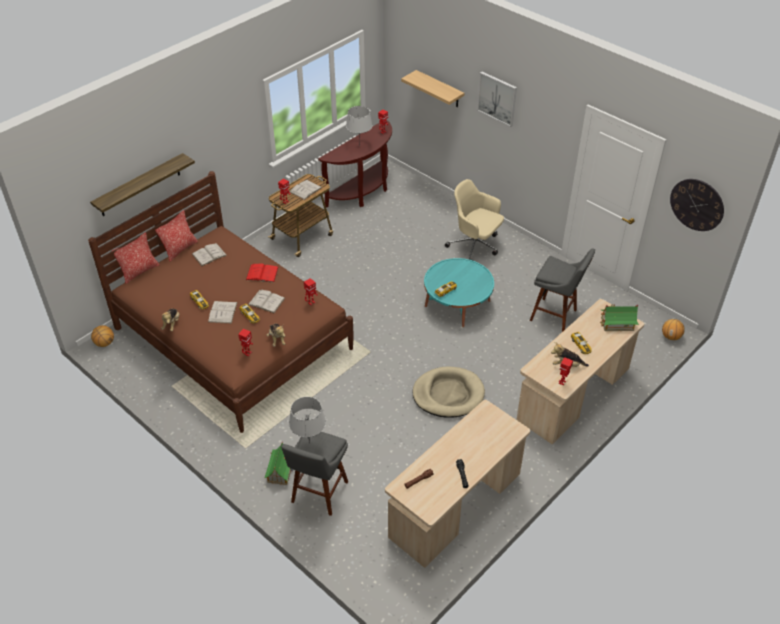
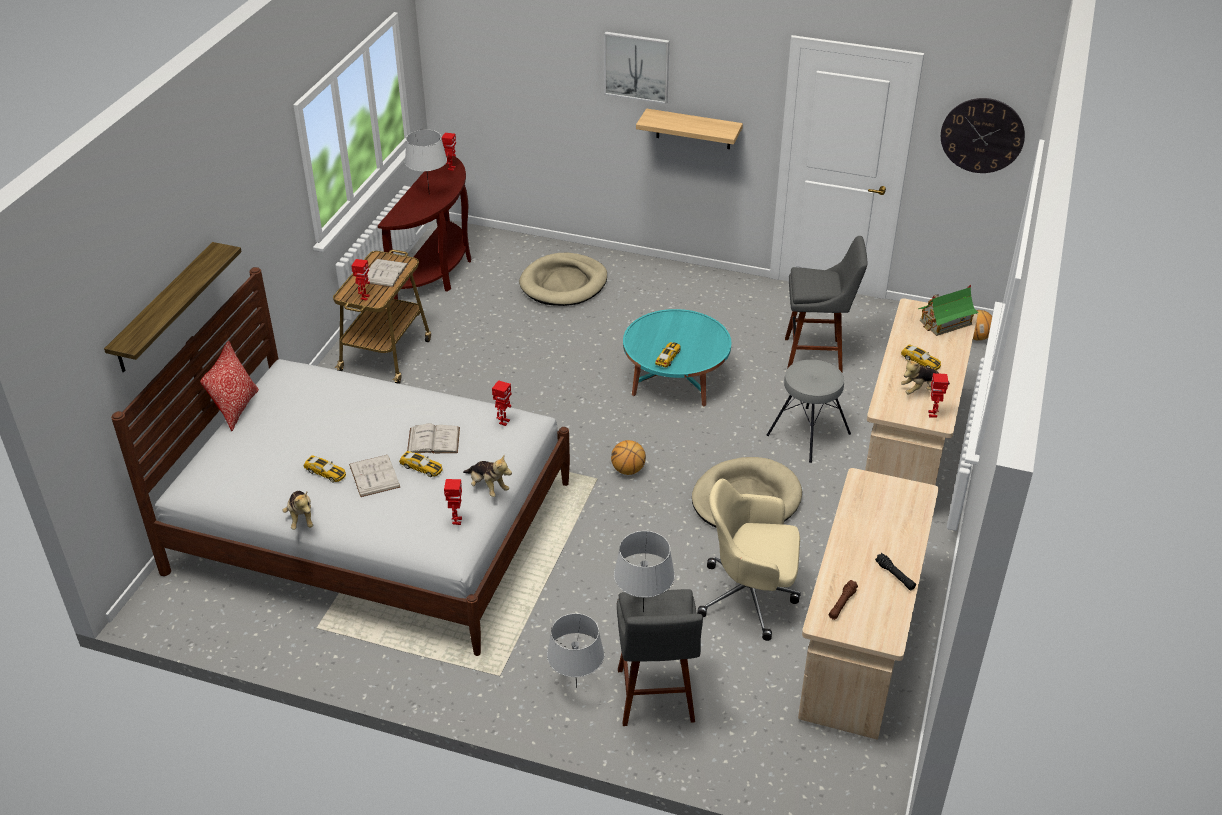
camera: 25 degrees left, 5 degrees down
brown bed [88,171,353,433] -> white bed [111,267,570,656]
basketball [91,325,114,347] -> basketball moved to [611,440,646,475]
pillow [112,232,159,284] -> none
white book [192,243,227,266] -> none
red book [246,263,279,283] -> none
toy house [264,443,293,485] -> grey table lamp [547,613,604,688]
shelf [401,70,464,107] -> shelf moved to [636,108,743,149]
beige office chair [445,179,504,260] -> beige office chair moved to [697,479,801,641]
none -> beige dog bed [519,253,607,306]
none -> grey stool [767,360,851,463]

